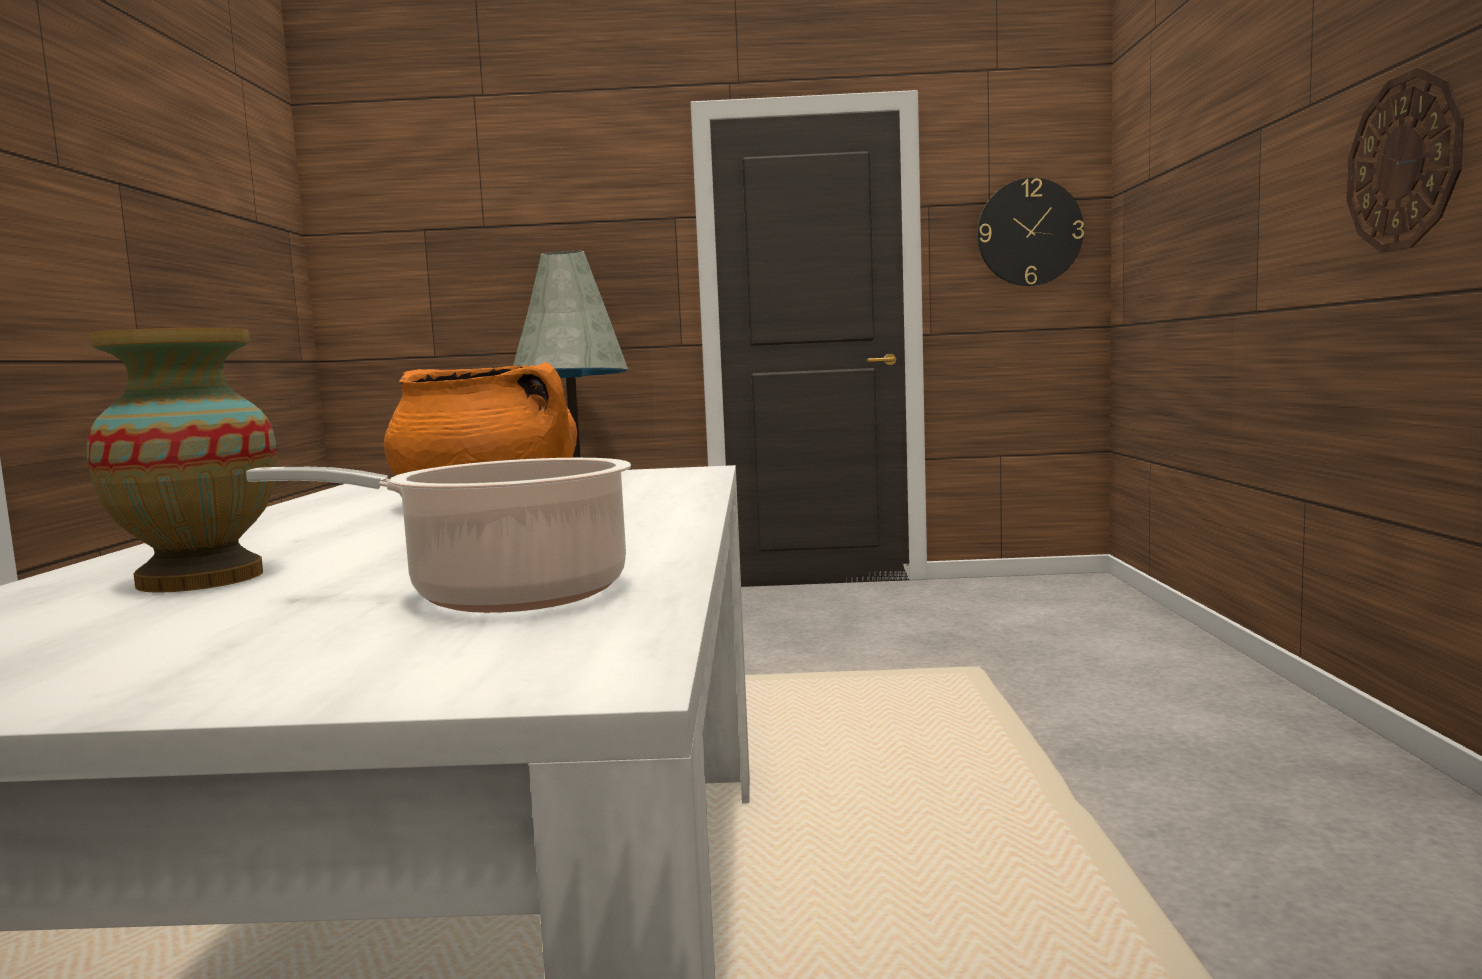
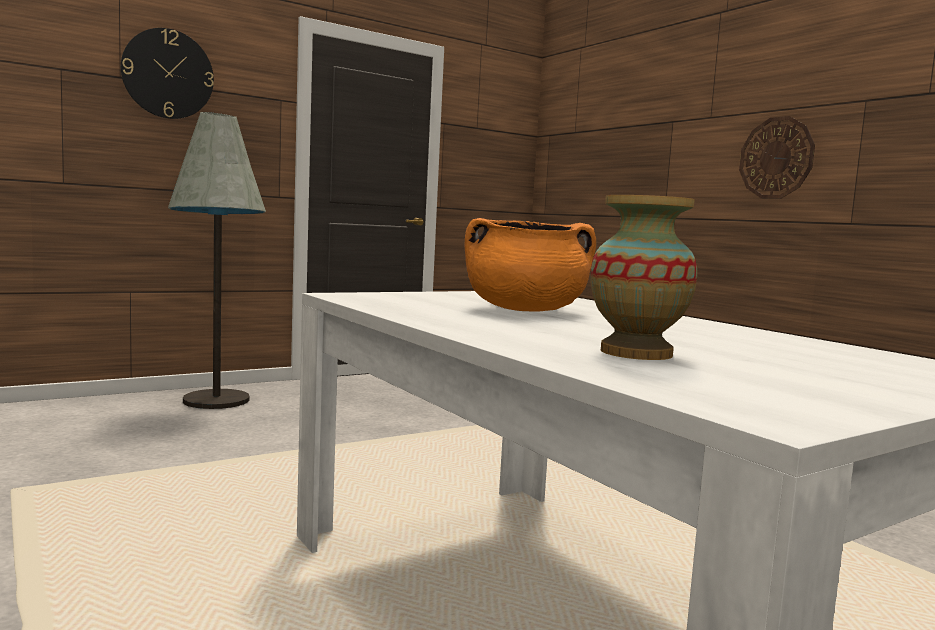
camera: 35 degrees left, 0 degrees up
cooking pot [246,458,631,613] -> none
wall clock [977,178,1084,286] -> wall clock moved to [121,28,214,119]

